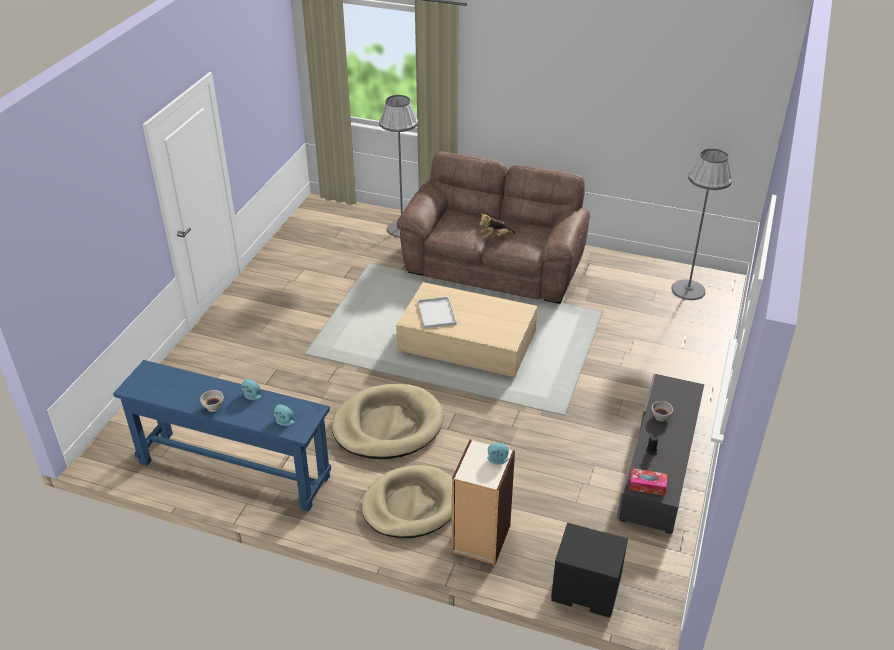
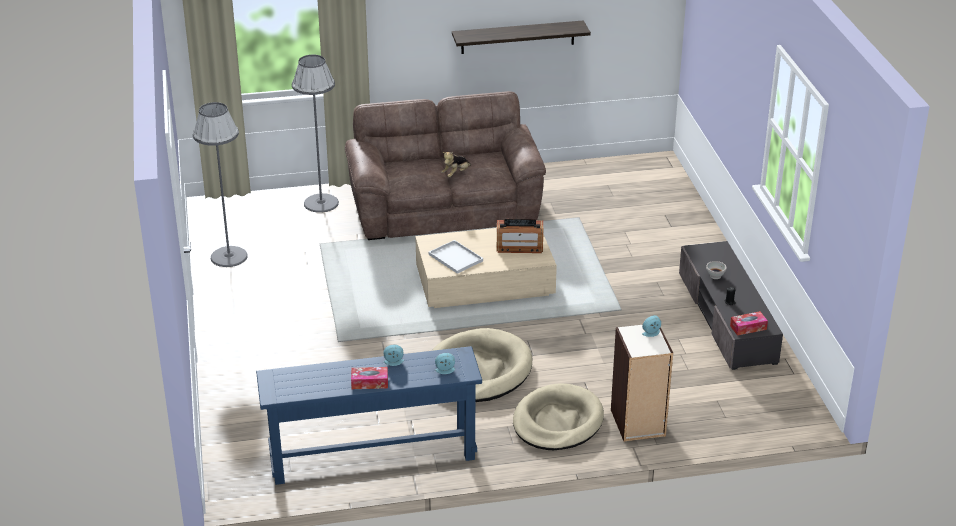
camera: 30 degrees left, 5 degrees down
white bowl [200,390,224,412] -> tissue box [351,367,388,389]
black nightstand [551,523,628,618] -> none
grey floor lamp [671,149,732,300] -> grey floor lamp moved to [193,102,248,267]
none -> shelf [452,20,591,54]
none -> radio [497,219,543,253]

